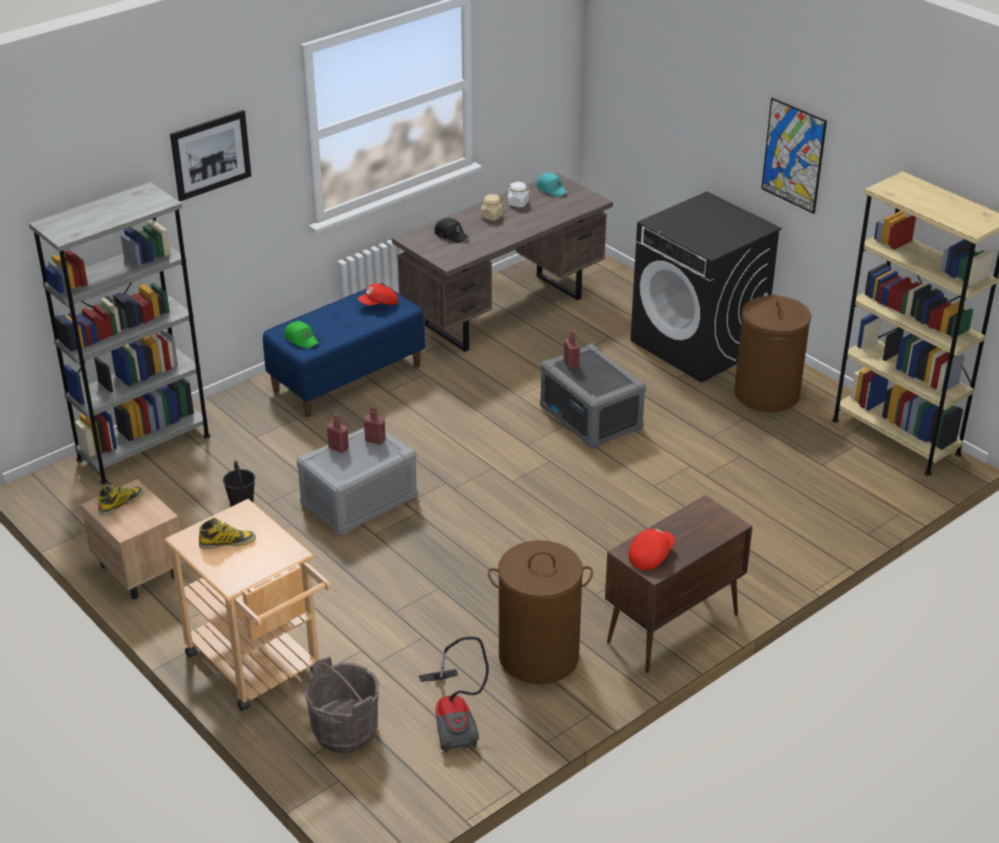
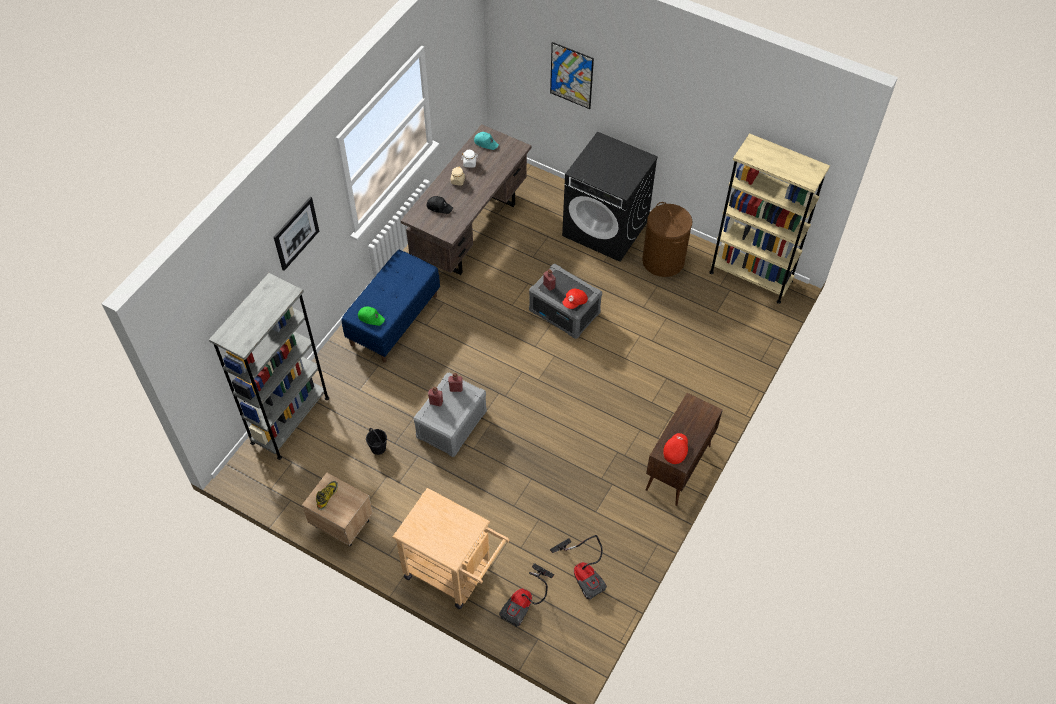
camera: 20 degrees left, 20 degrees up
boot [199,518,256,550] -> none
grey bucket [305,656,379,753] -> vacuum cleaner [499,563,554,627]
red cap [358,283,398,305] -> red cap moved to [562,289,588,309]
brown laundry basket [488,540,593,684] -> none
picture [761,98,827,214] -> picture moved to [550,42,594,109]

